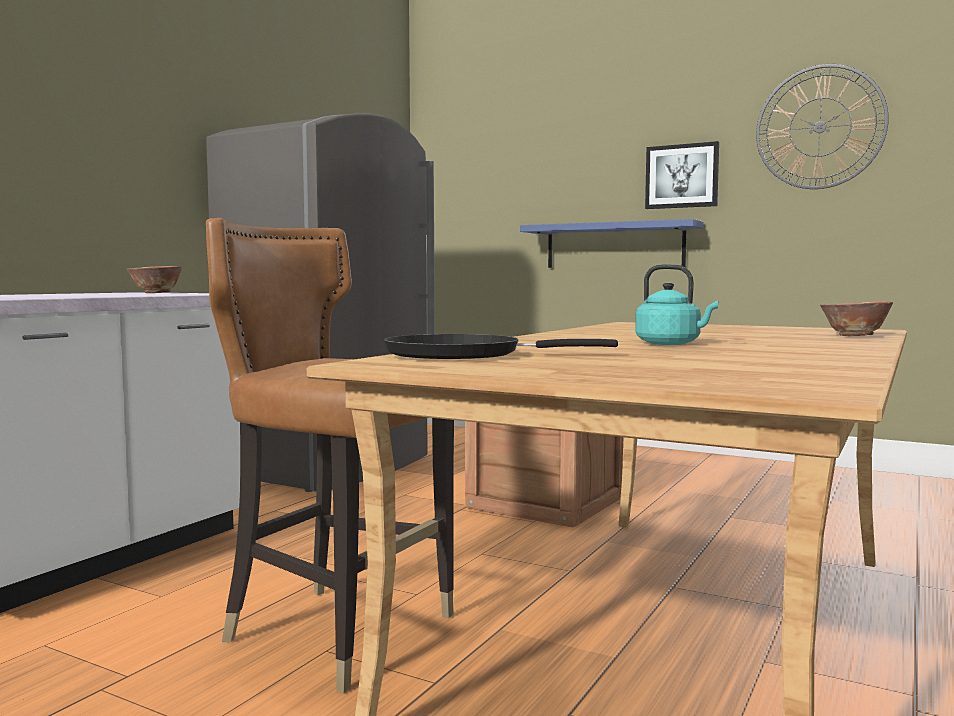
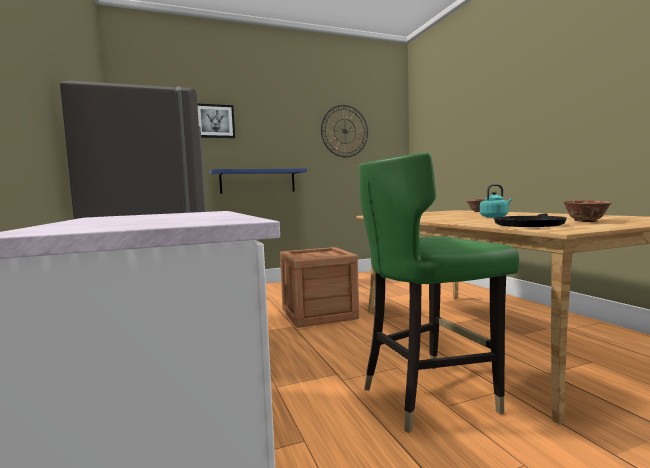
camera: 50 degrees left, 0 degrees up
bowl [126,266,183,293] -> bowl moved to [564,200,612,222]
brown chair [206,218,454,693] -> green chair [358,153,519,433]
picture [645,141,719,209] -> picture moved to [197,103,235,138]

